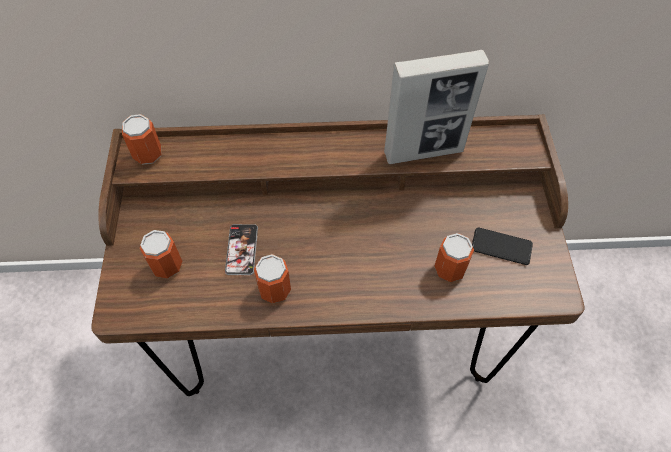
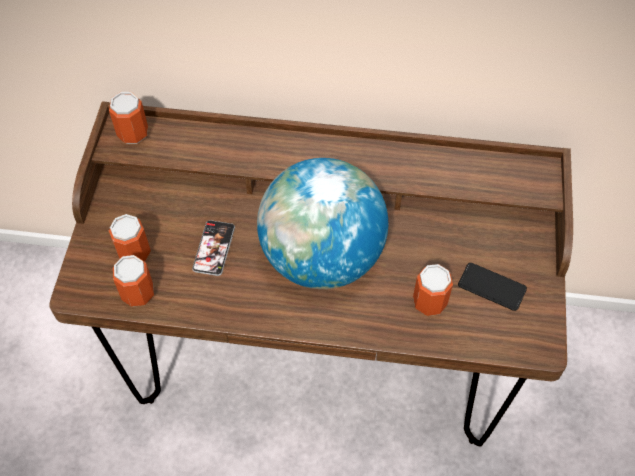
camera: 10 degrees right, 0 degrees up
can [254,254,291,304] -> can moved to [113,255,154,307]
picture frame [384,50,489,164] -> none
none -> globe [257,158,388,289]

